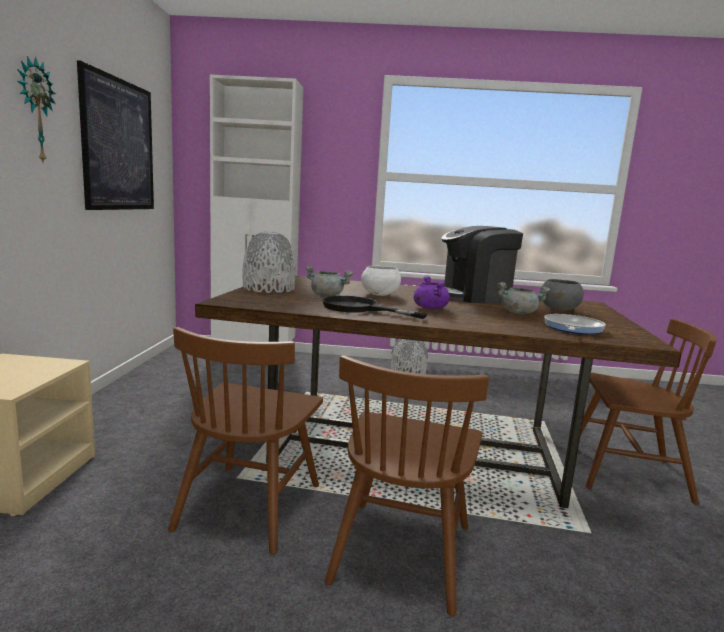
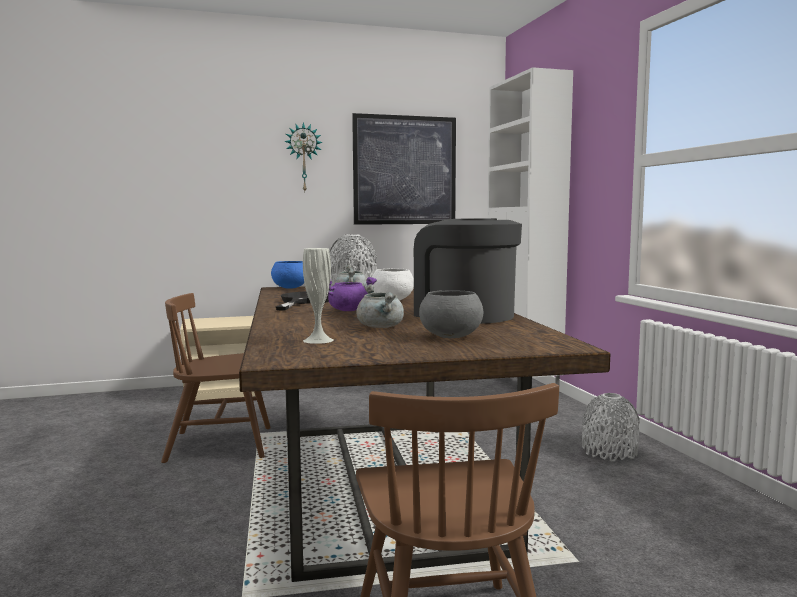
camera: 70 degrees right, 5 degrees down
brown chair [325,355,489,617] -> none
frying pan [544,314,606,334] -> white vase [303,248,334,344]
none -> blue bowl [271,261,304,289]

